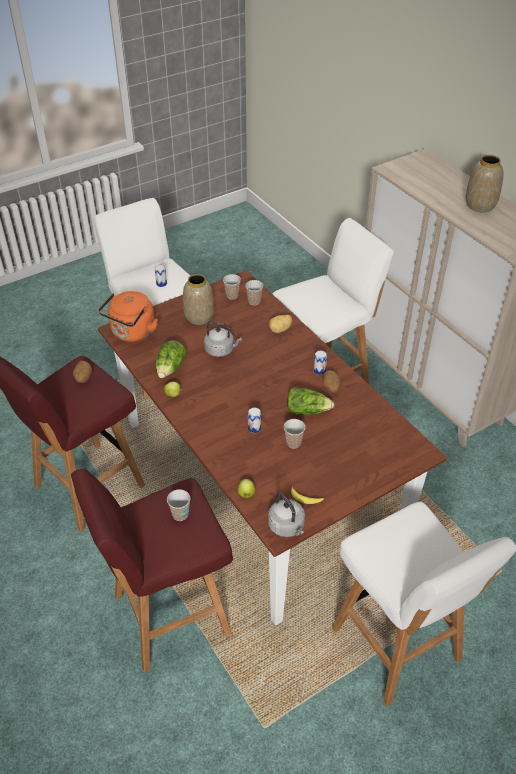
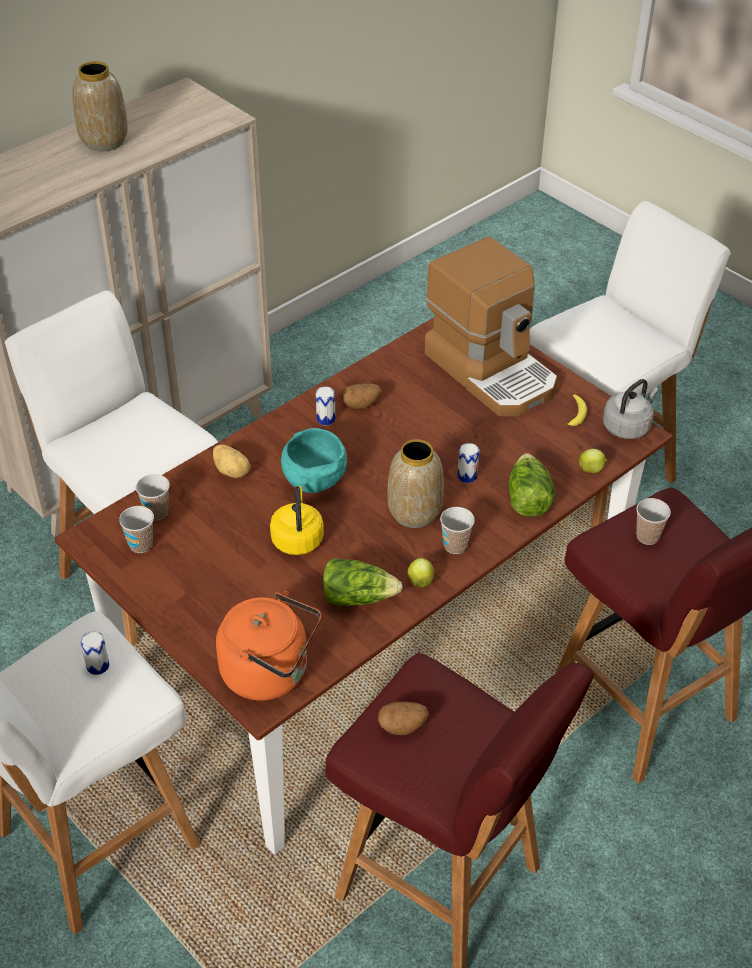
camera: 100 degrees left, 0 degrees up
vase [183,274,214,325] -> vase moved to [387,439,444,528]
grey kettle [204,322,242,357] -> yellow kettle [270,486,324,555]
cup [284,419,305,449] -> cup moved to [440,507,475,554]
lettuce [287,387,334,415] -> lettuce moved to [508,453,555,517]
none -> turquoise bowl [281,428,347,493]
none -> coffee machine [425,237,557,416]

